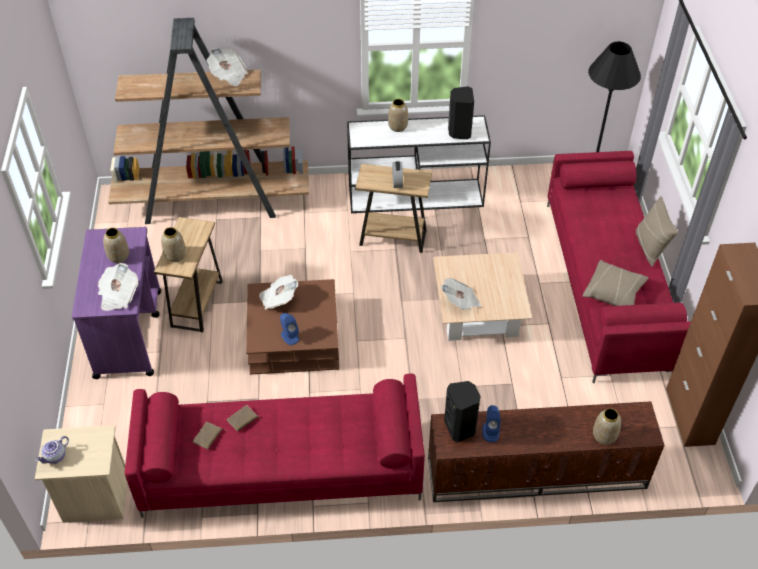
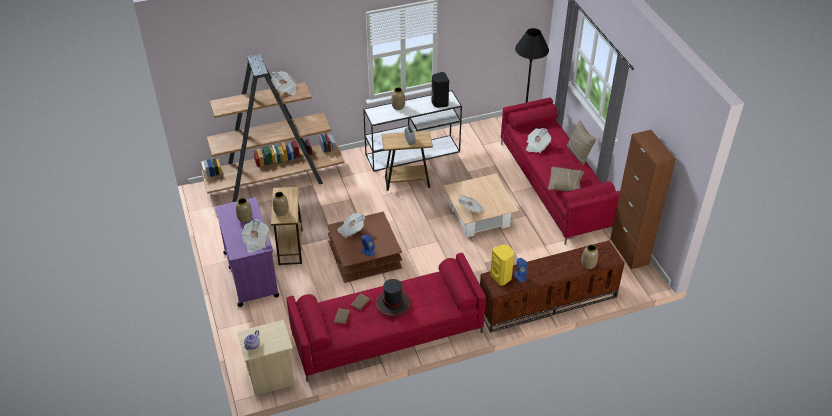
camera: 15 degrees left, 5 degrees down
black speaker [444,381,480,442] -> yellow speaker [490,244,514,286]
none -> hat [375,279,411,317]
none -> newspaper [526,128,551,153]

